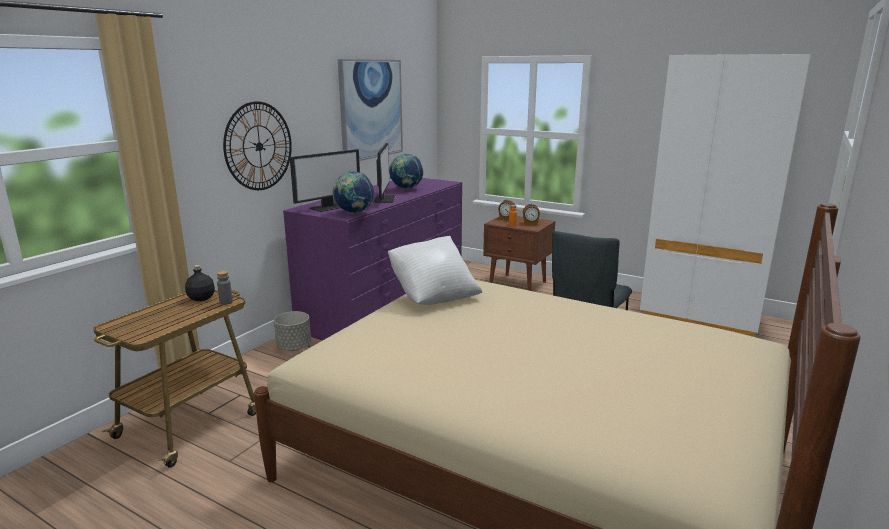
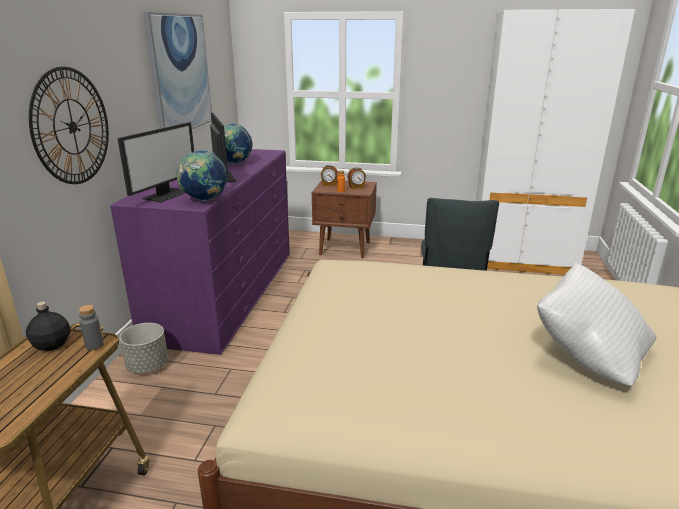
camera: 20 degrees left, 5 degrees up
white pillow [388,236,482,305] -> white pillow moved to [537,262,656,386]

